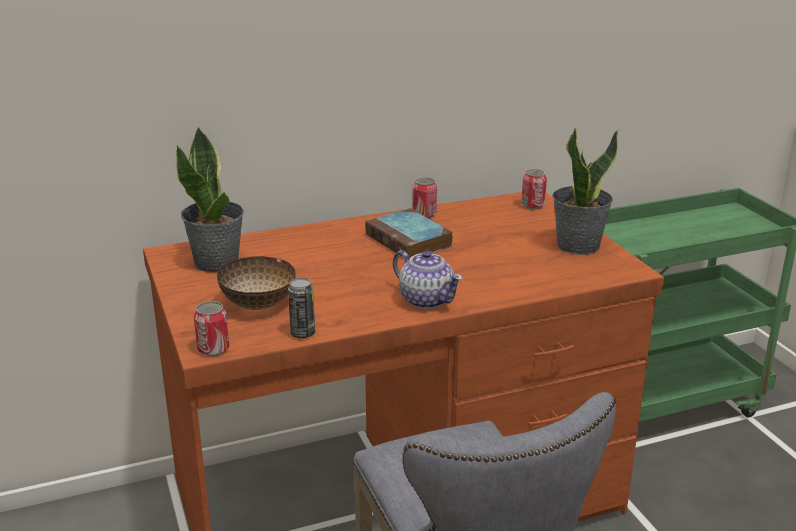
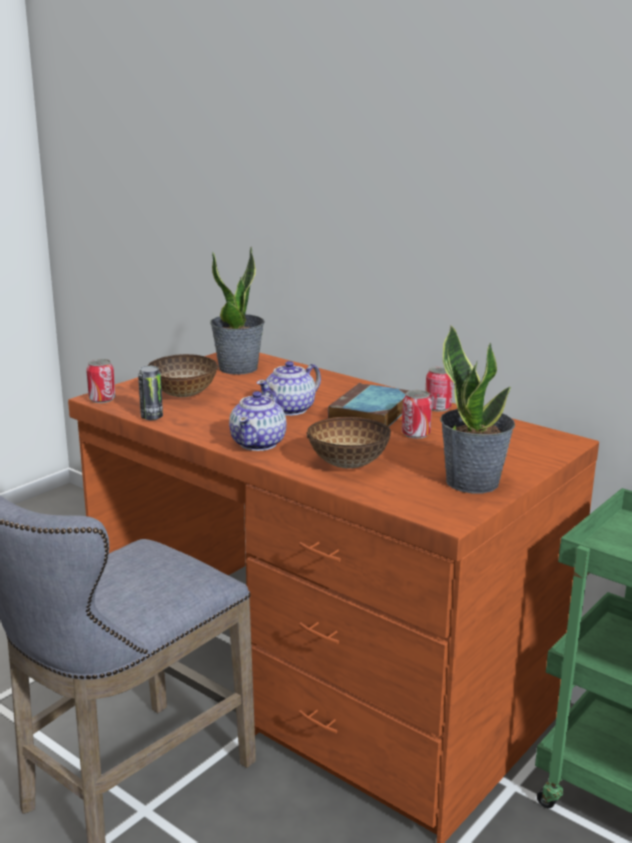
camera: 60 degrees right, 5 degrees down
can [521,169,547,210] -> can moved to [402,390,432,439]
none -> teapot [257,361,321,416]
none -> bowl [306,416,391,469]

